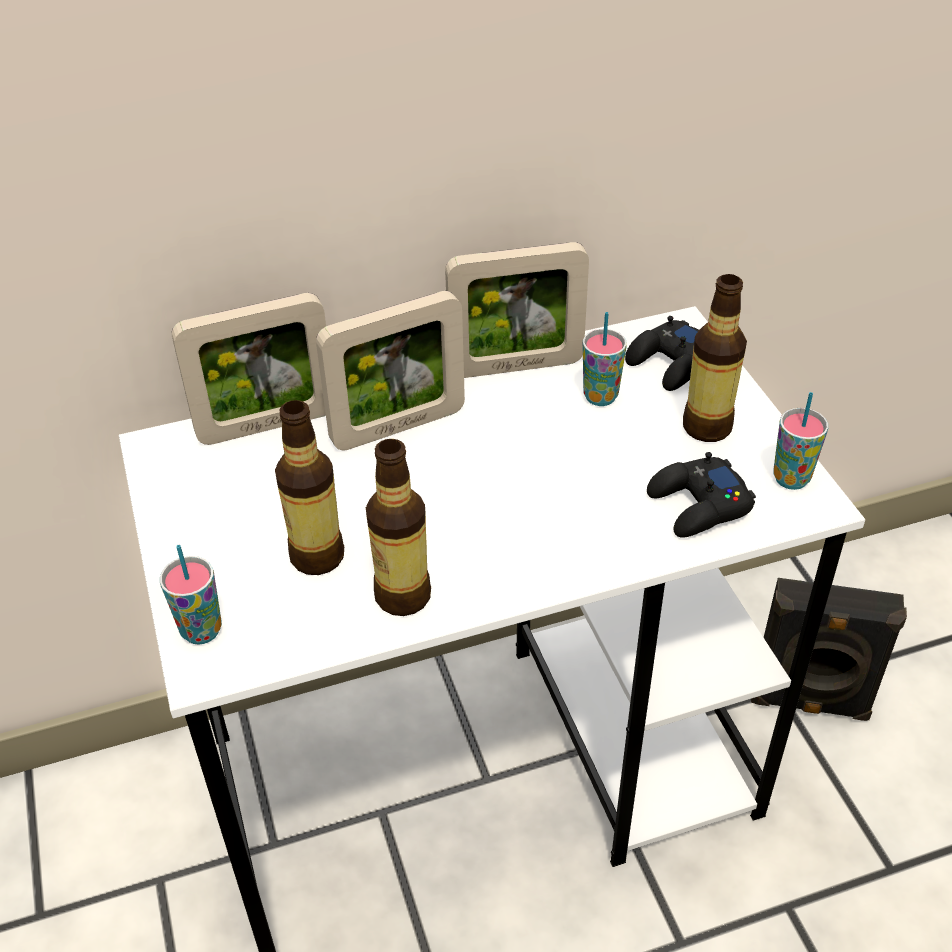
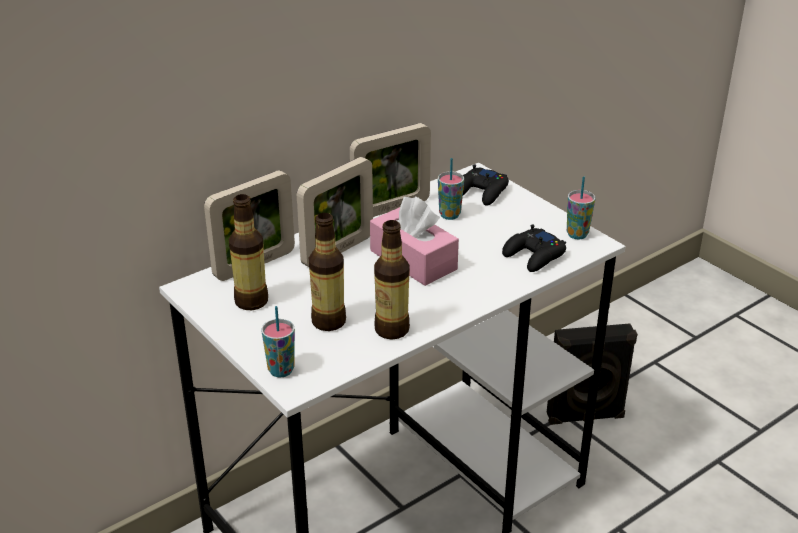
camera: 20 degrees left, 10 degrees down
bottle [683,274,747,442] -> bottle moved to [229,194,268,310]
none -> pink tissue box [370,196,459,286]

